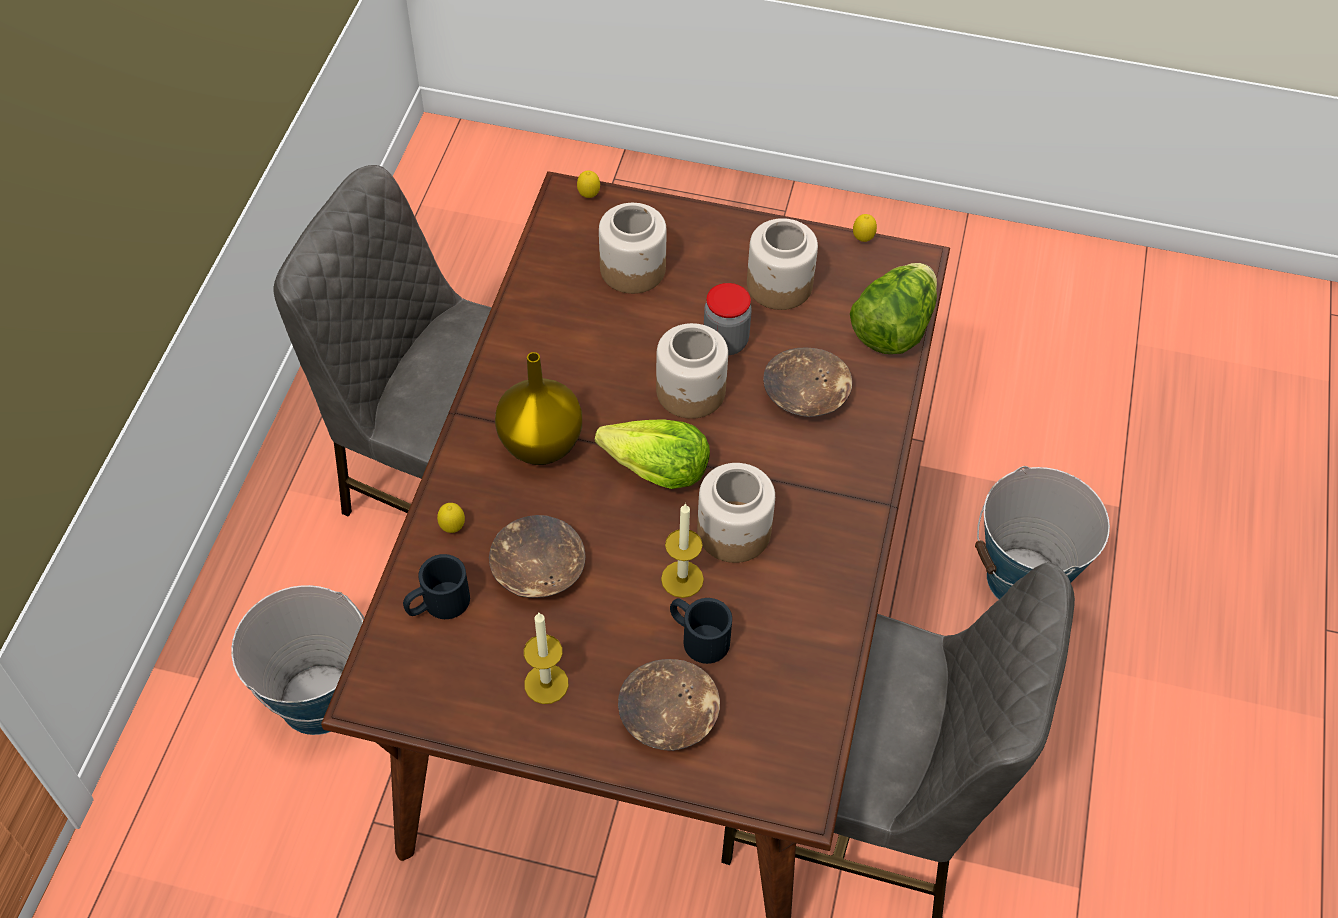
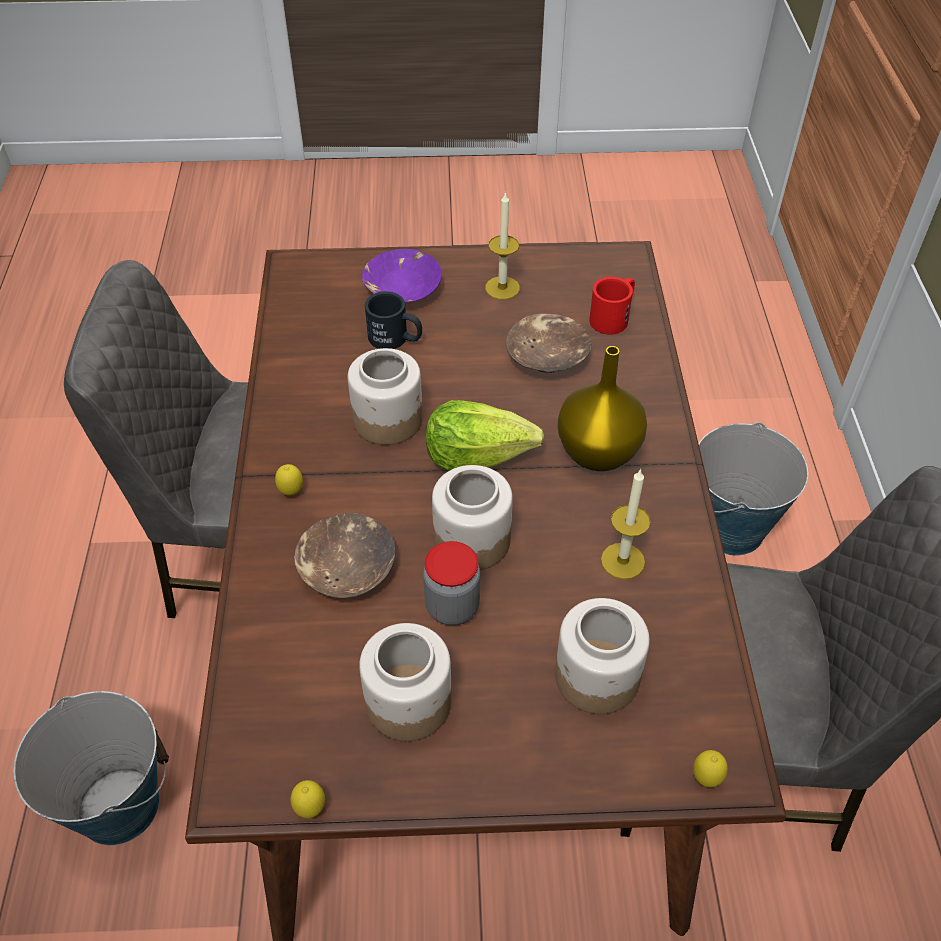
camera: 165 degrees right, 5 degrees down
black mug [403,554,470,619] -> red mug [589,277,635,335]
lemon [437,503,465,533] -> lemon moved to [275,464,303,496]
brown bowl [618,659,720,751] -> purple bowl [362,249,442,303]
candle [661,503,704,598] -> candle moved to [601,469,651,579]
lettuce [850,263,937,354] -> none

